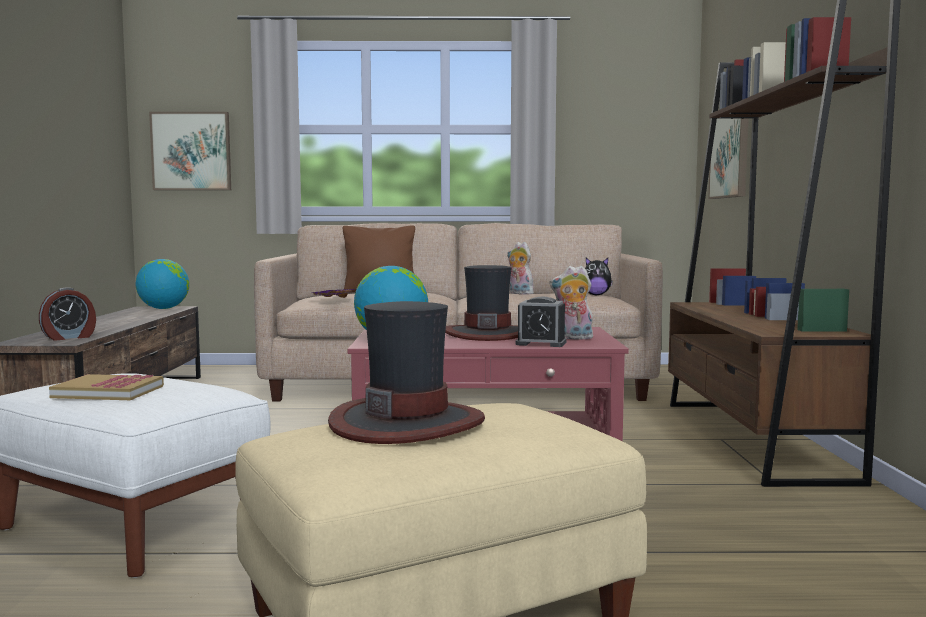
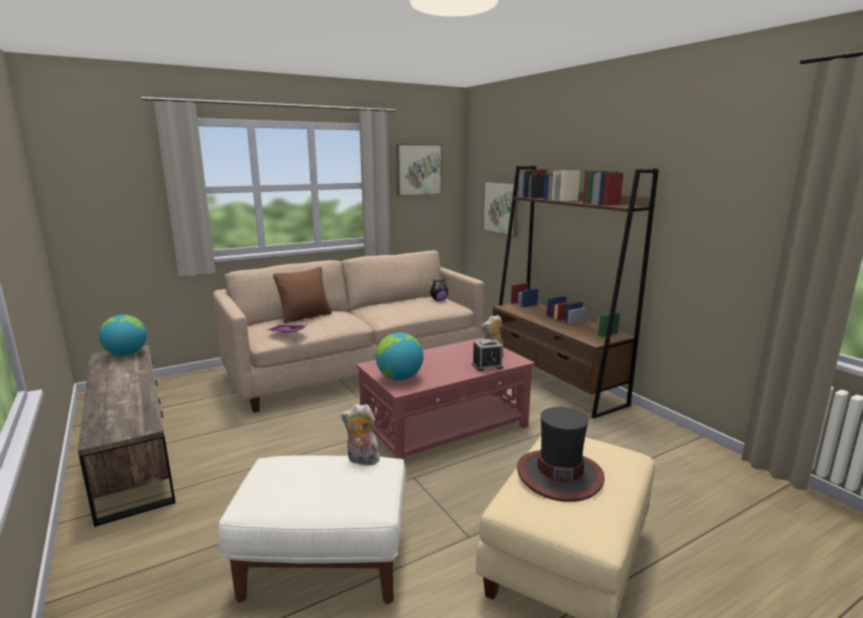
camera: 30 degrees left, 10 degrees up
alarm clock [39,288,96,340] -> none
book [49,374,164,400] -> none
picture [149,112,231,190] -> picture moved to [396,144,442,196]
hat [445,265,518,341] -> none
plush toy [507,242,535,295] -> plush toy moved to [341,404,381,466]

